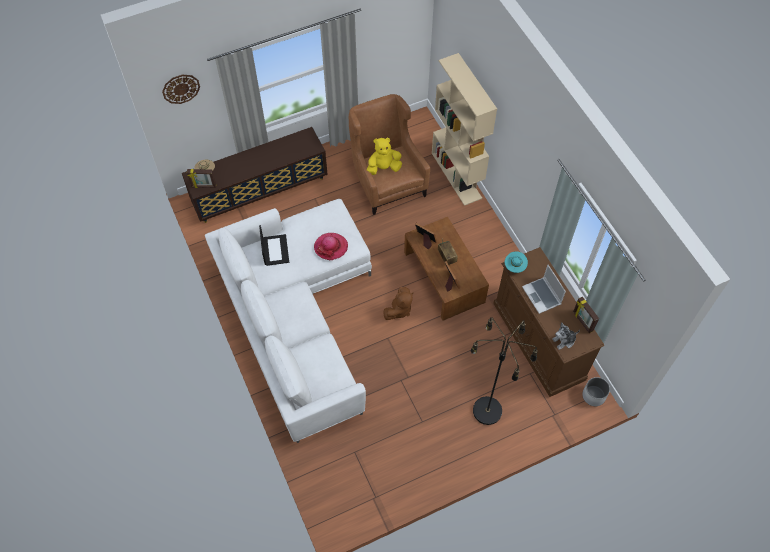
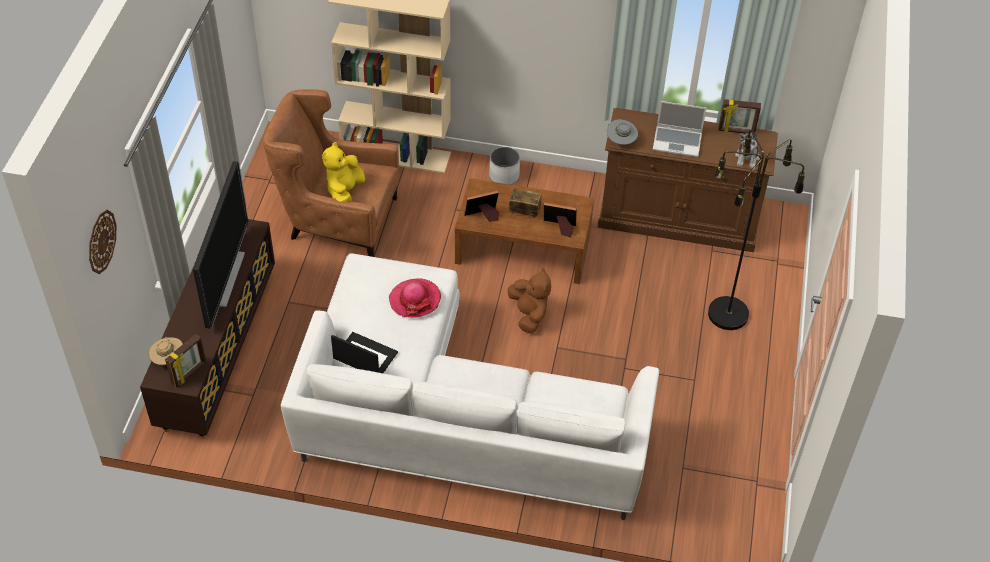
camera: 55 degrees left, 10 degrees down
turquoise hat [505,251,528,273] -> grey hat [607,119,638,145]
white planter [582,377,610,406] -> white planter moved to [489,147,520,185]
none -> television [193,161,248,329]

